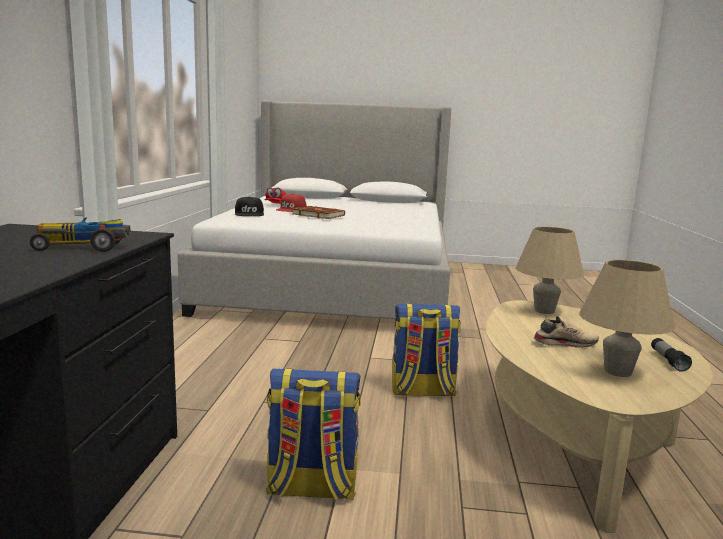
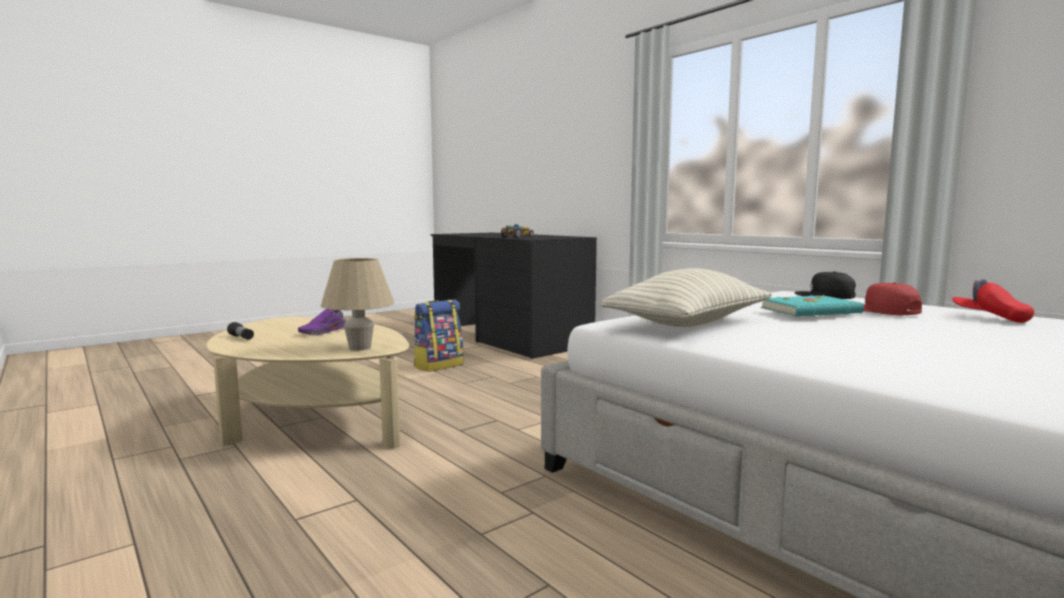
camera: 135 degrees right, 5 degrees down
brown book [293,206,345,219] -> turquoise book [761,295,864,317]
backpack [392,304,461,396] -> none
beige shoe [533,316,599,348] -> purple shoe [298,309,346,335]
beige table lamp [579,259,675,377] -> none
none -> pillow [601,268,772,327]

